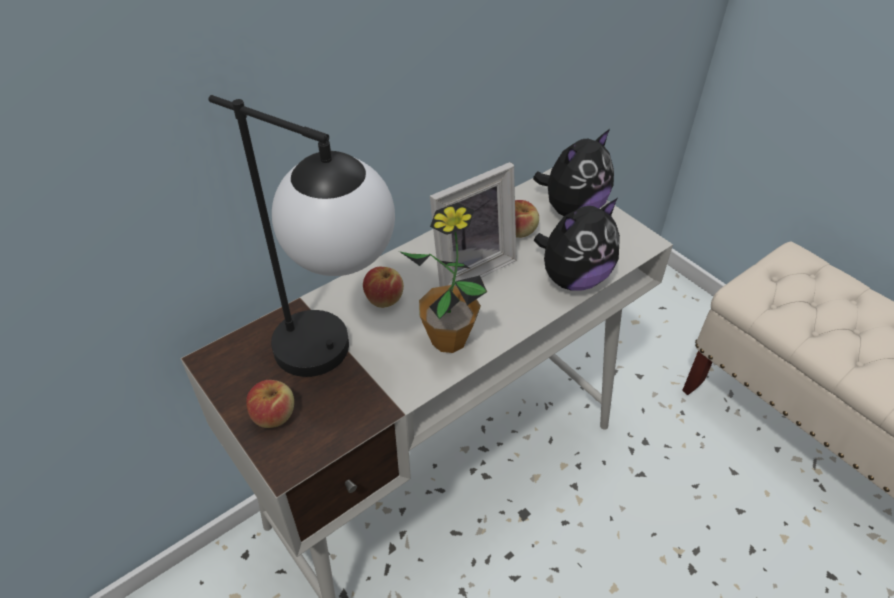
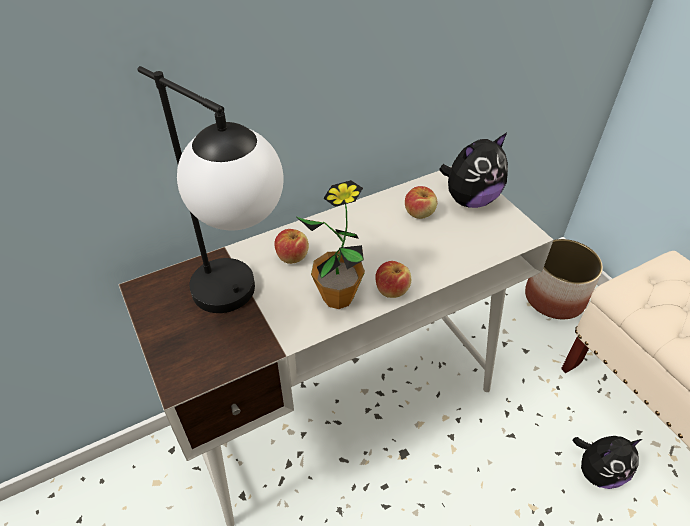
camera: 10 degrees right, 0 degrees up
apple [246,380,294,428] -> apple moved to [375,261,411,298]
picture frame [430,162,516,287] -> none
plush toy [534,198,620,291] -> plush toy moved to [573,436,642,489]
none -> planter [525,239,603,319]

